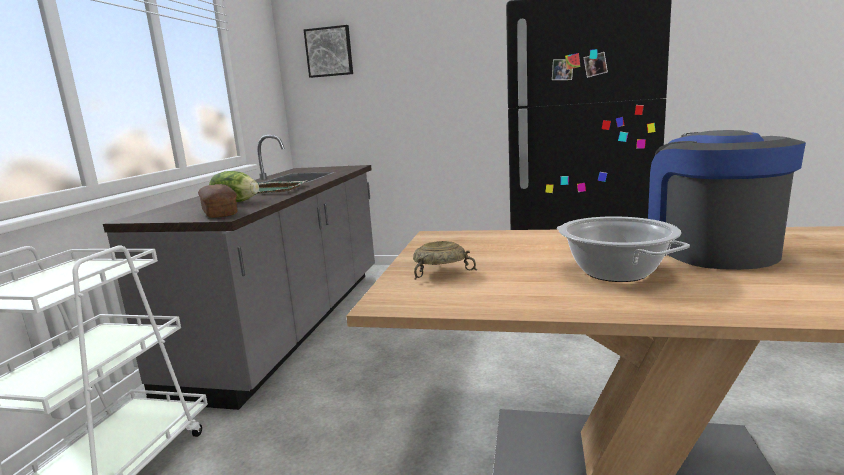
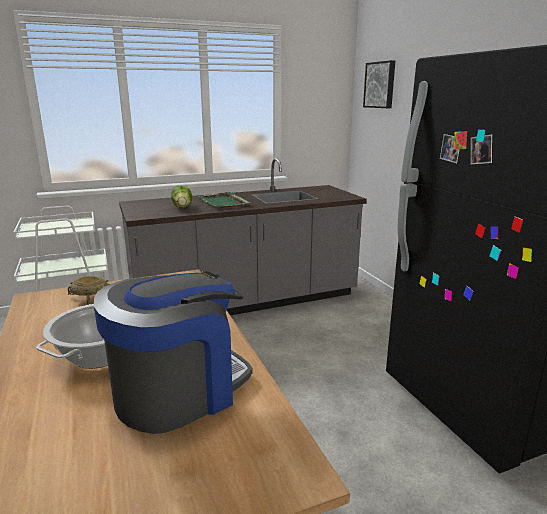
camera: 55 degrees right, 5 degrees up
bread [198,184,238,218] -> none

